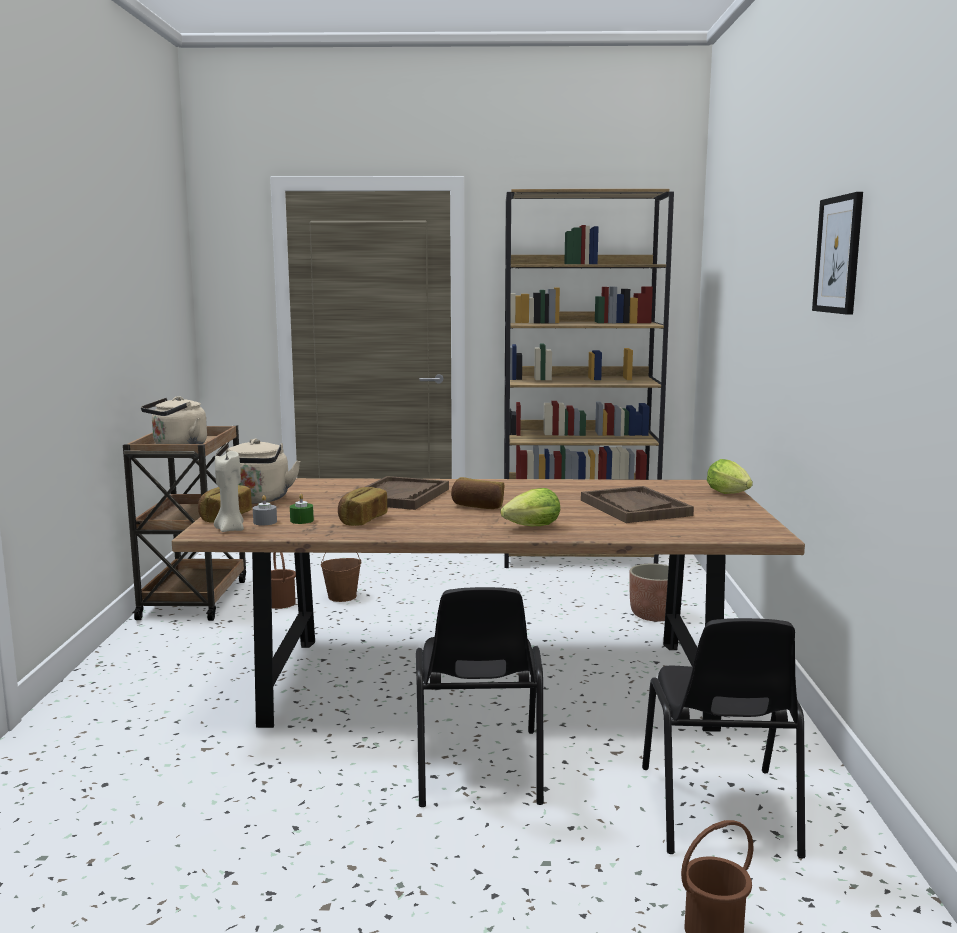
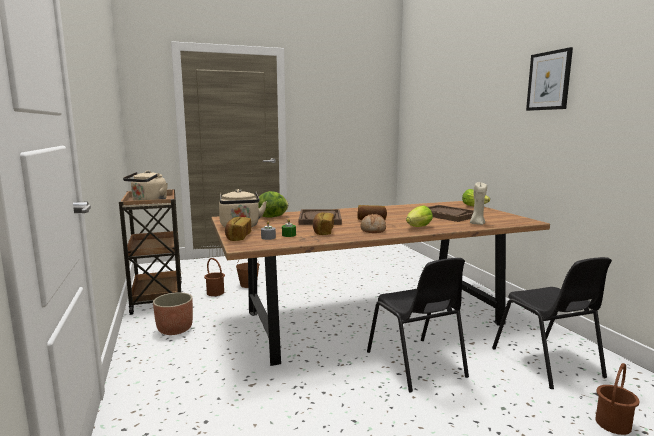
camera: 20 degrees left, 0 degrees up
beige candle [214,451,244,532] -> beige candle moved to [470,182,487,225]
brown bookcase [504,189,674,568] -> none
planter [630,564,684,622] -> planter moved to [153,292,193,335]
none -> lettuce [258,191,288,218]
none -> bread [360,214,386,233]

